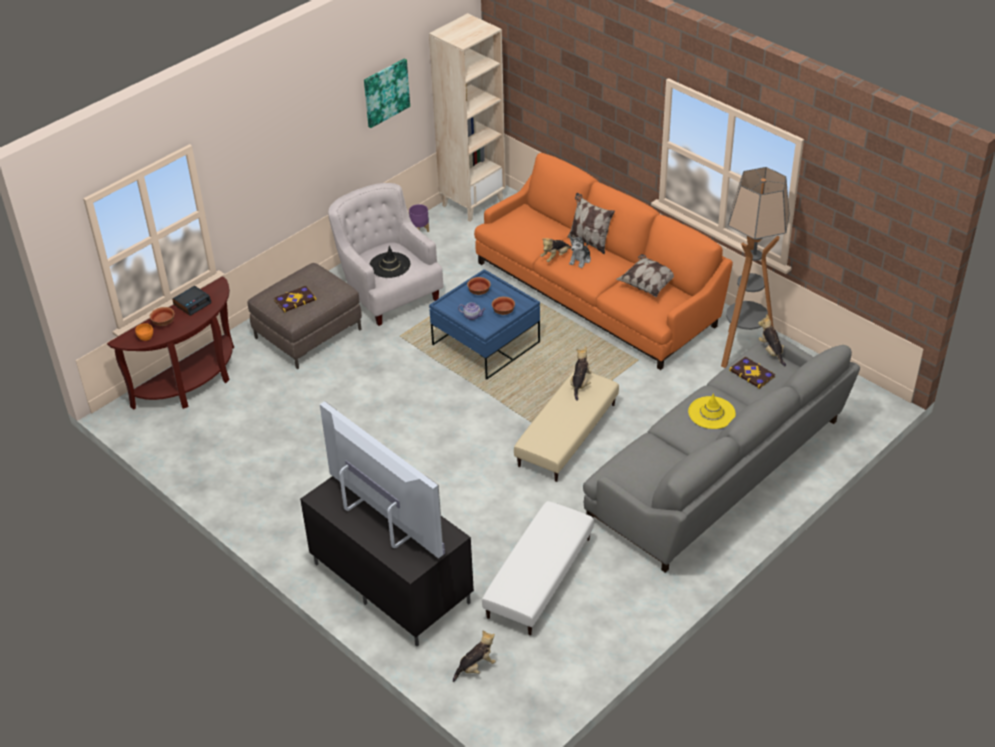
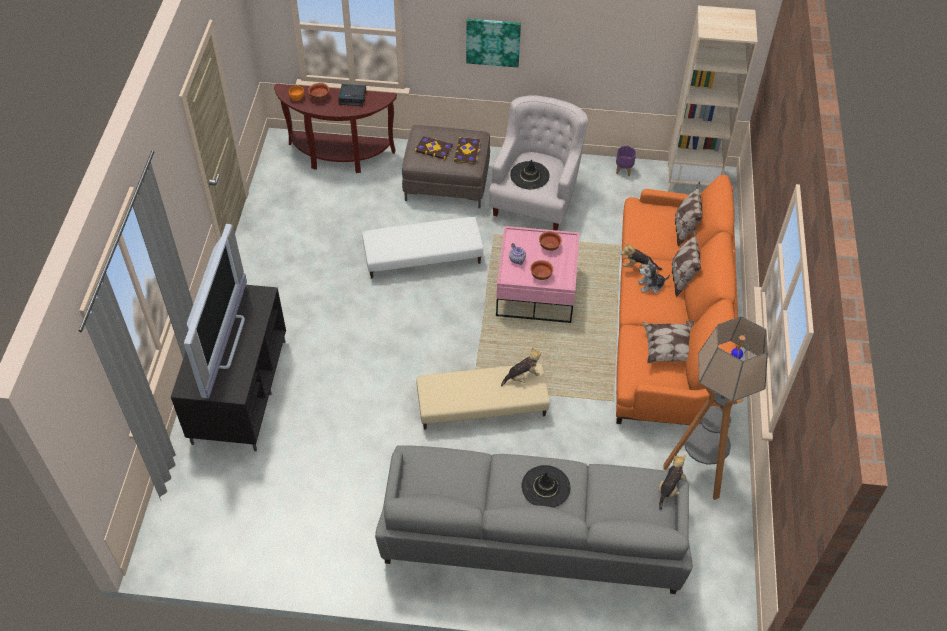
camera: 50 degrees right, 10 degrees up
picture [364,58,410,128] -> picture moved to [466,19,521,68]
blue coffee table [429,269,540,380] -> pink coffee table [496,226,579,323]
plush toy [453,630,496,682] -> none
white ottoman [482,501,594,635] -> white ottoman moved to [362,217,483,279]
yellow hat [688,393,736,429] -> black hat [521,465,571,508]
book [729,357,775,389] -> book moved to [454,137,481,164]
none -> pillow [675,182,702,246]

